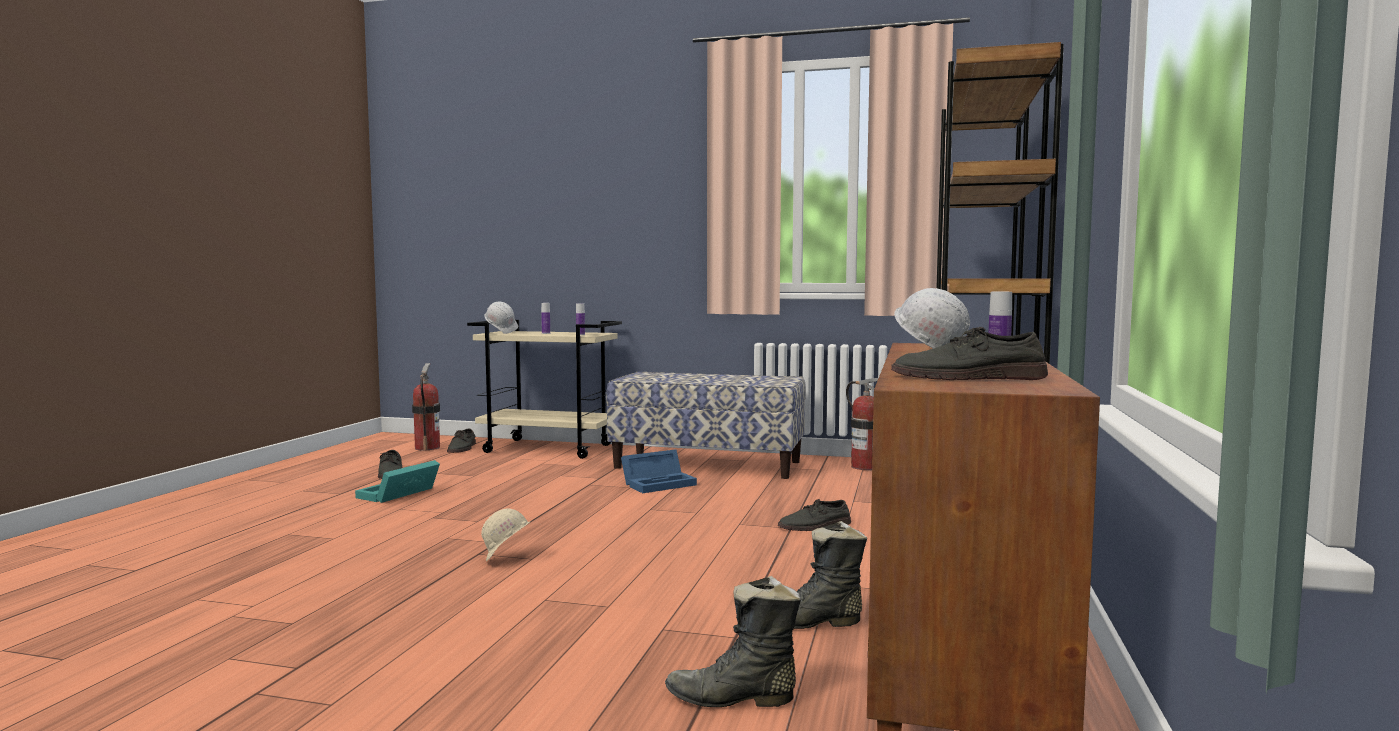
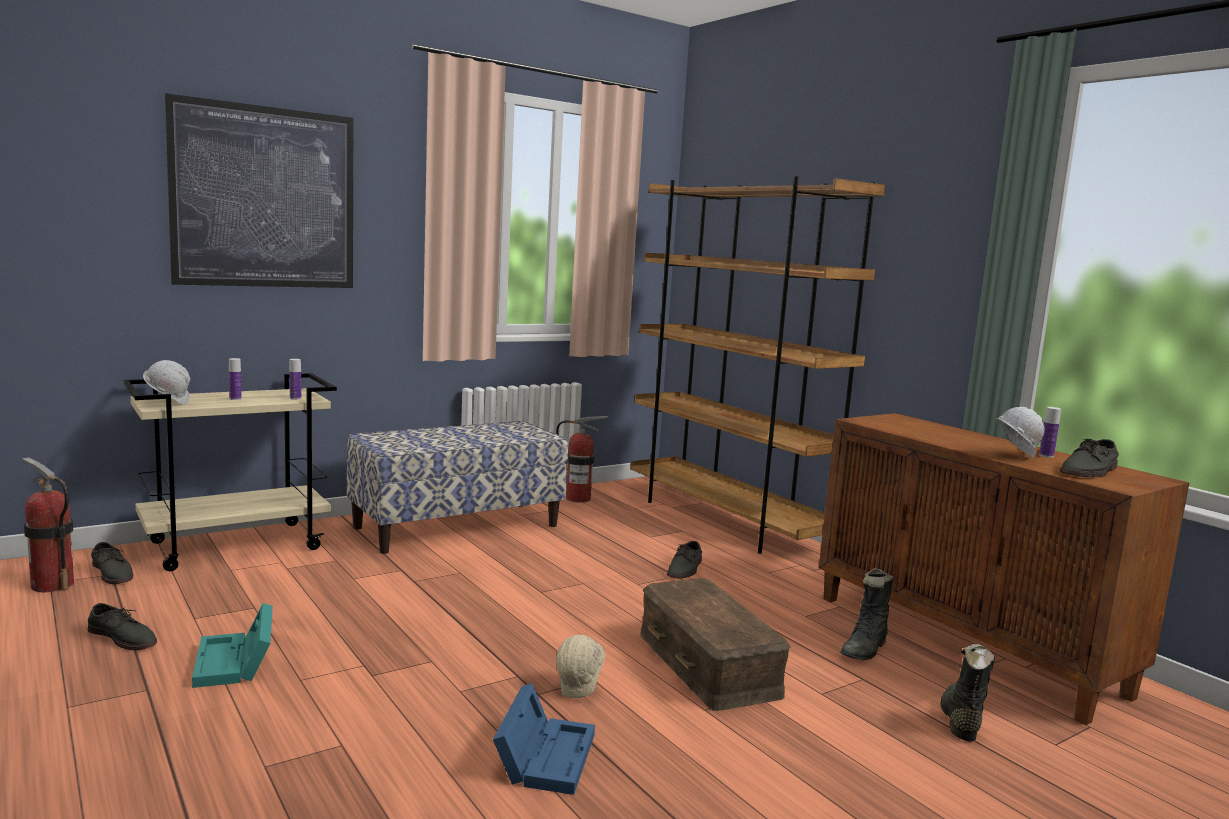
camera: 50 degrees left, 5 degrees up
blue storage box [621,449,697,493] -> blue storage box moved to [493,683,595,795]
black boot [665,576,801,707] -> black boot turned 150 degrees clockwise [941,644,995,742]
none -> picture [164,93,353,288]
none -> brown storage box [640,578,791,711]

